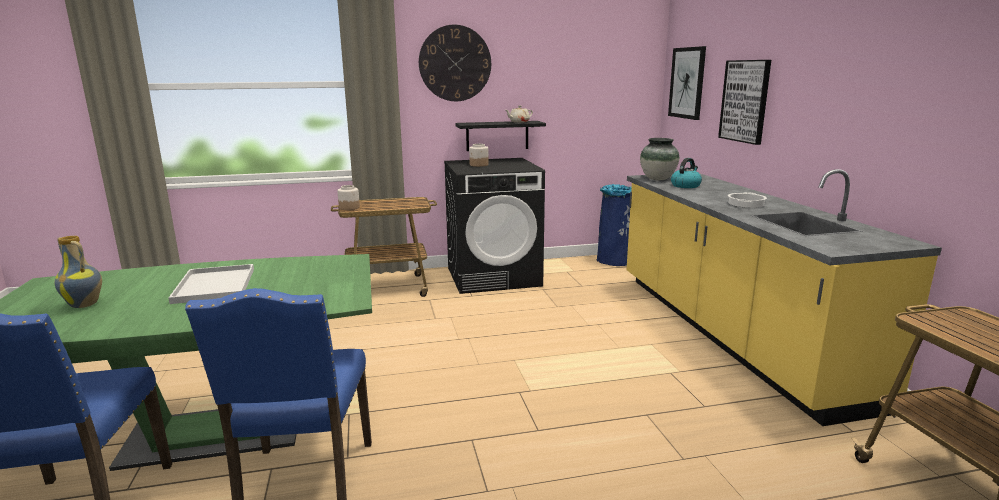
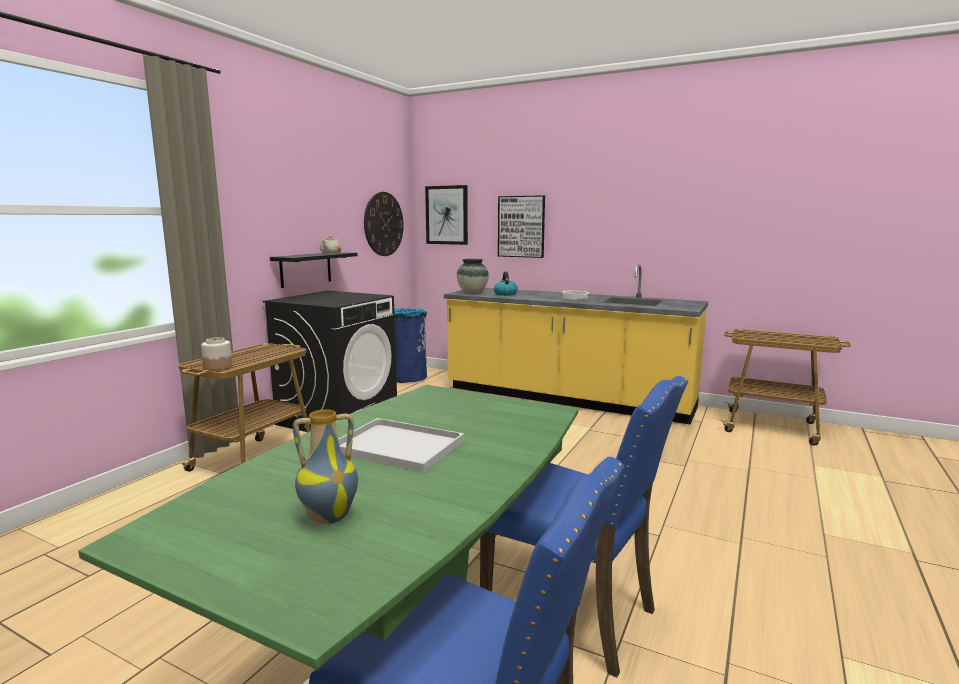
camera: 50 degrees left, 5 degrees down
wall clock [419,25,491,101] -> wall clock moved to [364,192,404,256]
jar [469,144,489,167] -> none

